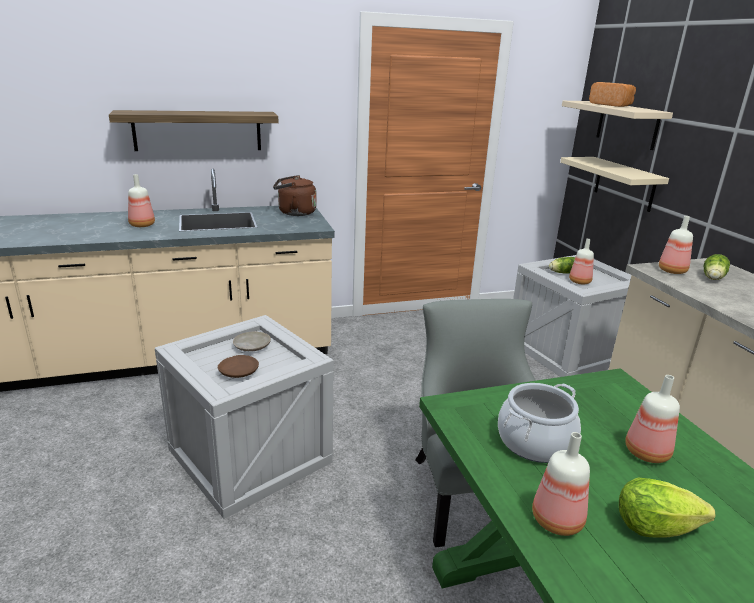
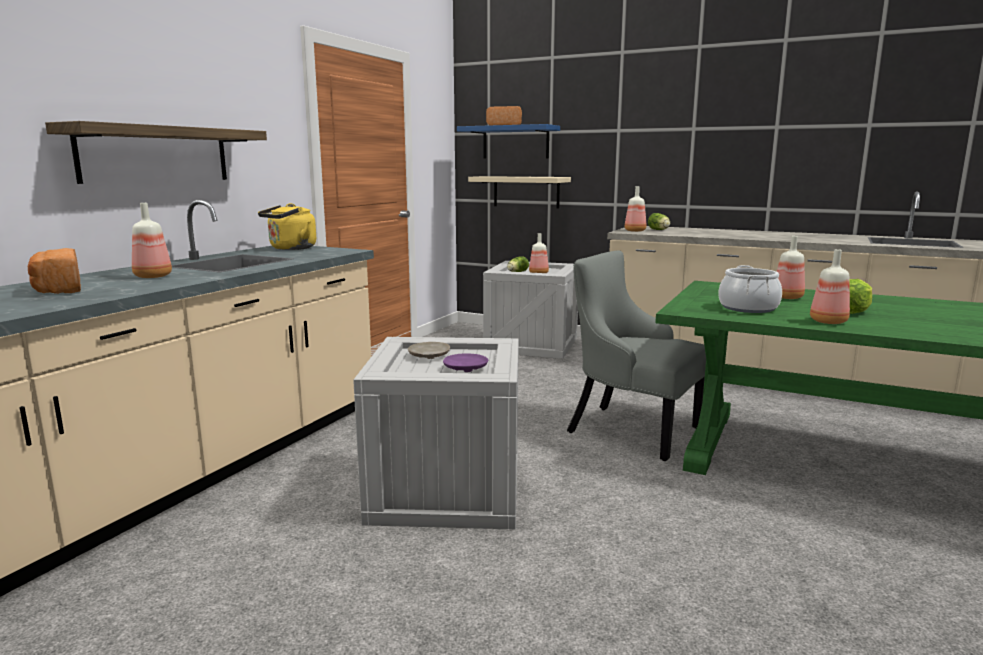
camera: 45 degrees left, 10 degrees down
brown plate [217,355,259,378] -> purple plate [443,353,488,372]
brown kettle [273,175,316,216] -> yellow kettle [258,203,316,250]
beige shelf [562,101,673,150] -> blue shelf [457,124,560,159]
none -> bread [28,248,81,294]

